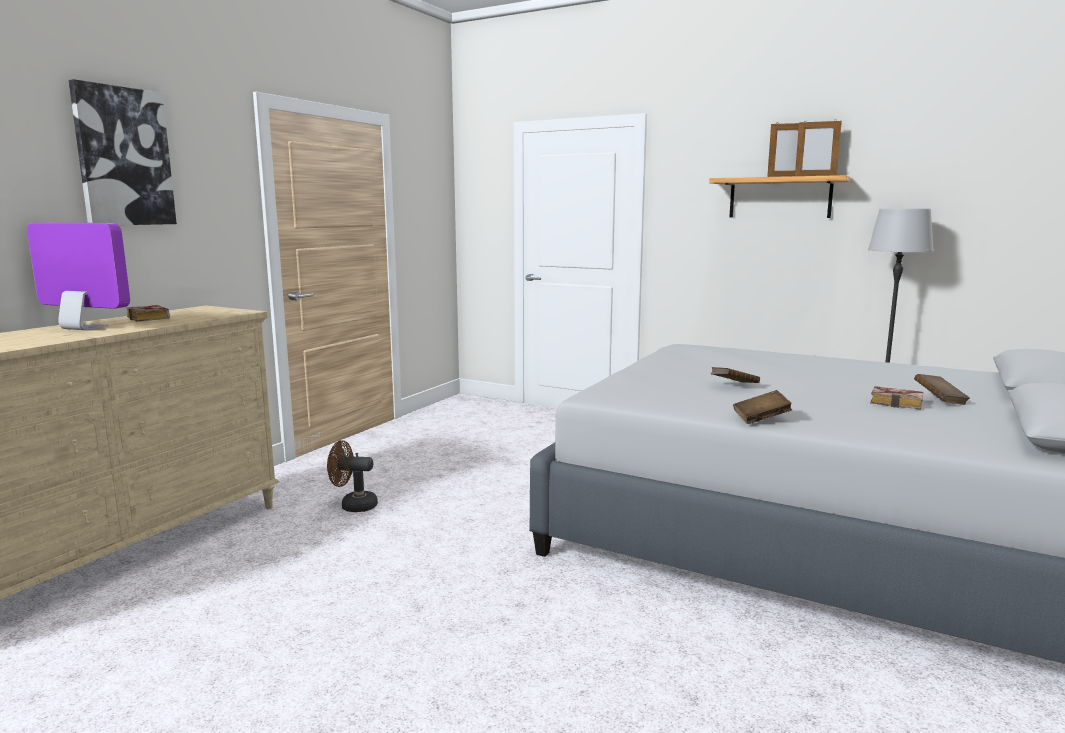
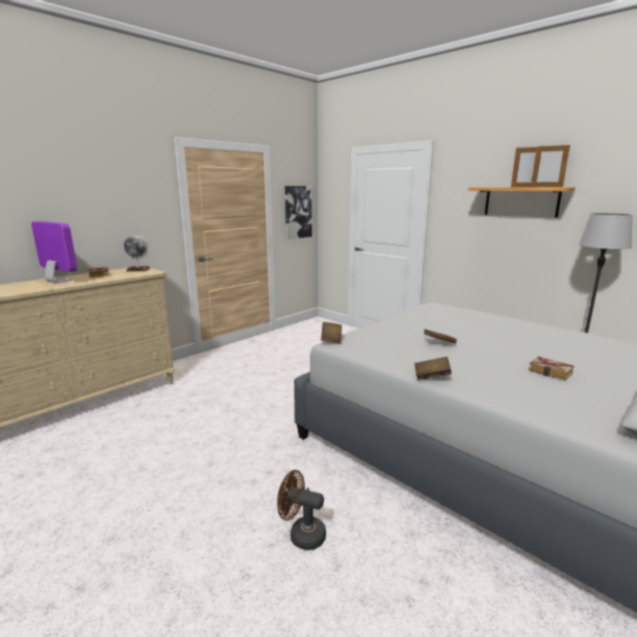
camera: 15 degrees right, 5 degrees up
picture [69,79,177,225] -> picture moved to [285,186,312,239]
brown fan [327,440,378,512] -> brown fan moved to [277,470,326,550]
brown book [914,374,970,405] -> brown book moved to [321,322,342,344]
none -> globe [124,234,151,271]

